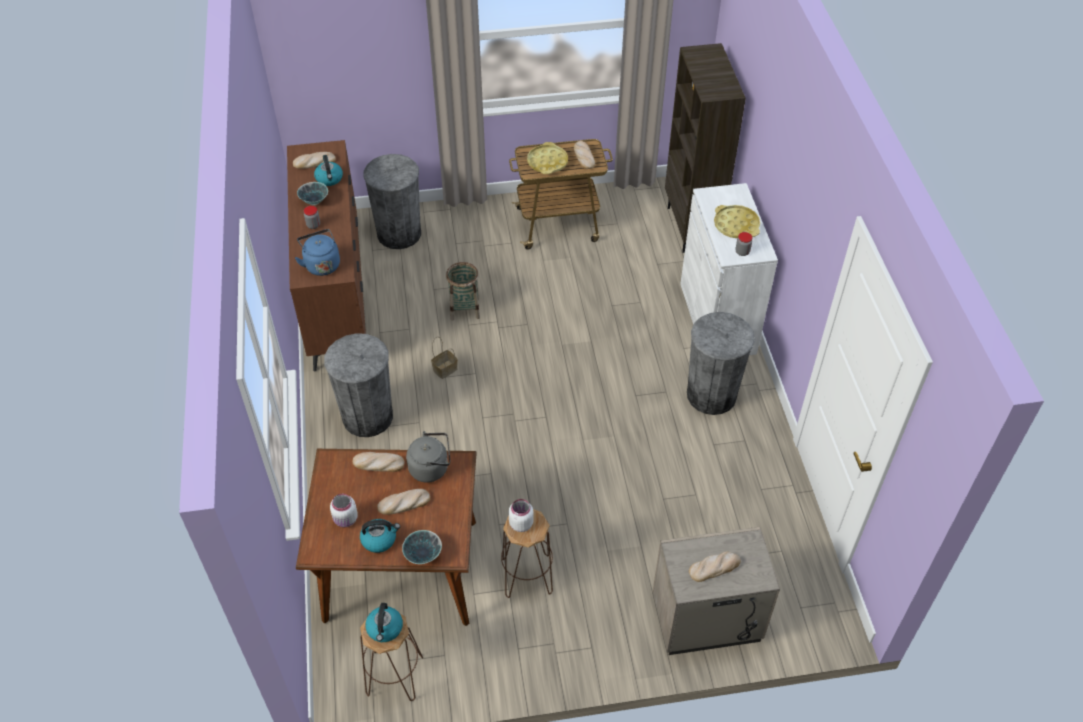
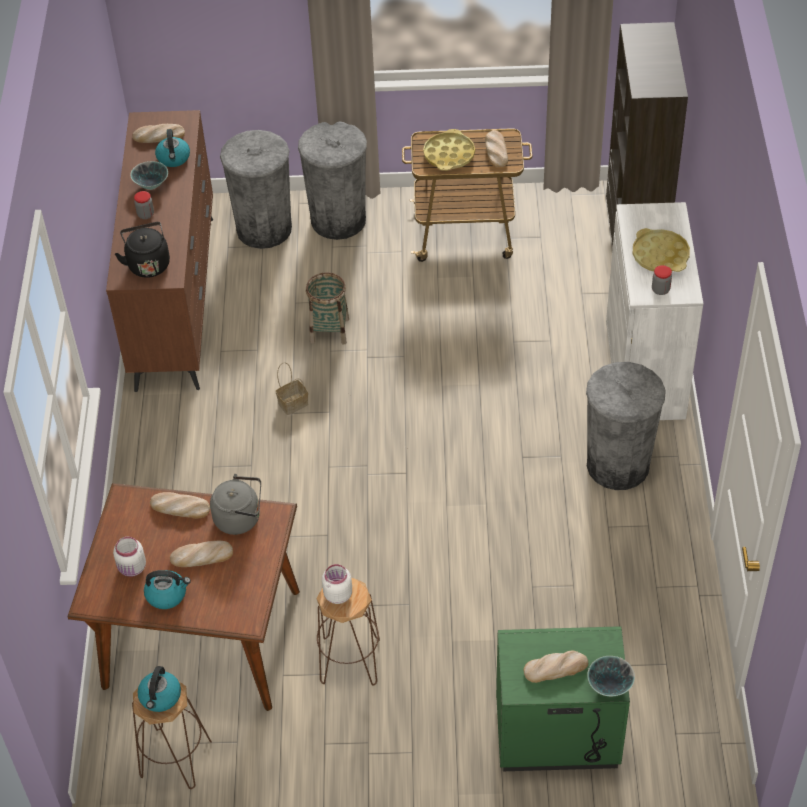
camera: 10 degrees right, 0 degrees up
blue kettle [295,229,340,276] -> black kettle [115,222,170,278]
grey trash can [324,333,393,437] -> grey trash can moved to [298,122,367,240]
bowl [402,530,442,564] -> bowl moved to [587,656,635,696]
beige nightstand [652,527,780,655] -> green nightstand [496,626,630,772]

